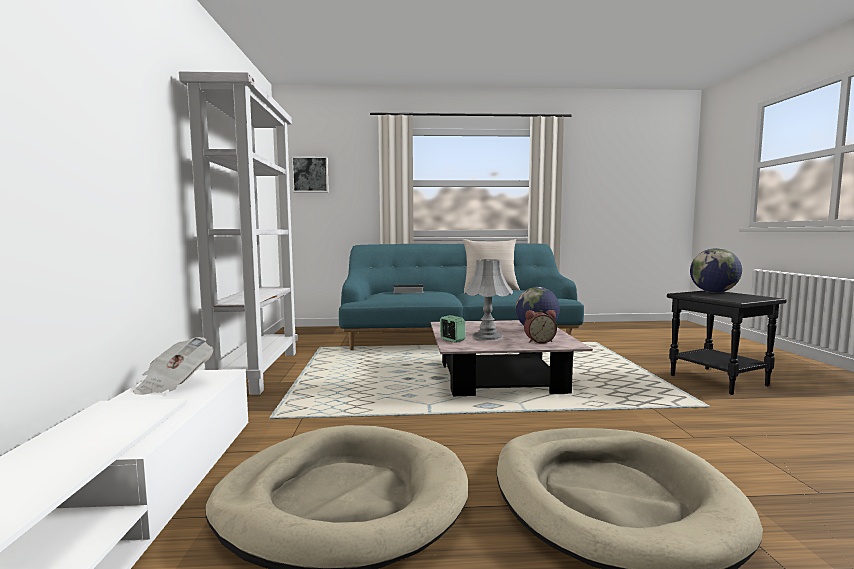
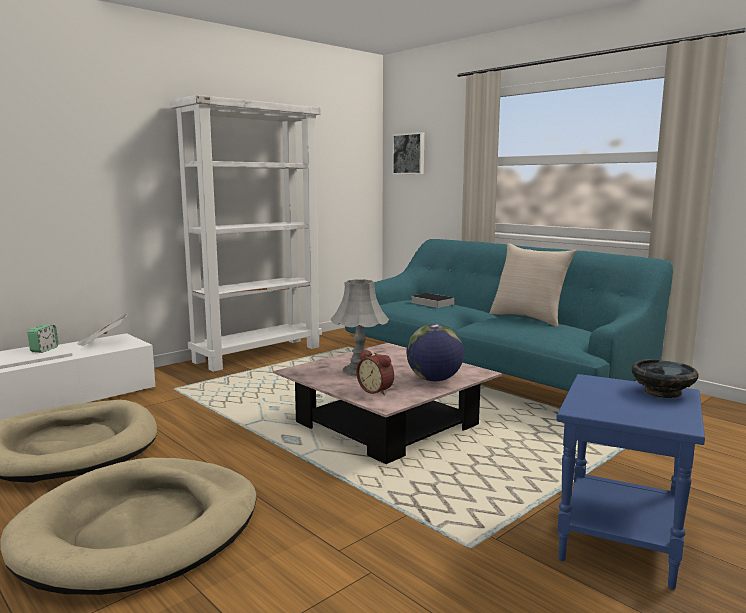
camera: 50 degrees right, 5 degrees up
alarm clock [440,315,465,342] -> alarm clock moved to [27,325,58,353]
black side table [667,291,786,395] -> blue side table [556,374,705,590]
globe [690,248,742,293] -> black bowl [632,359,699,398]

